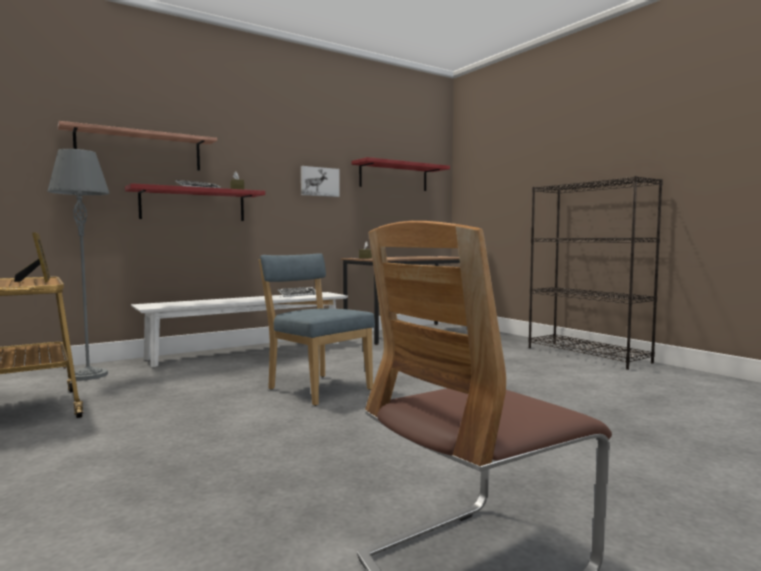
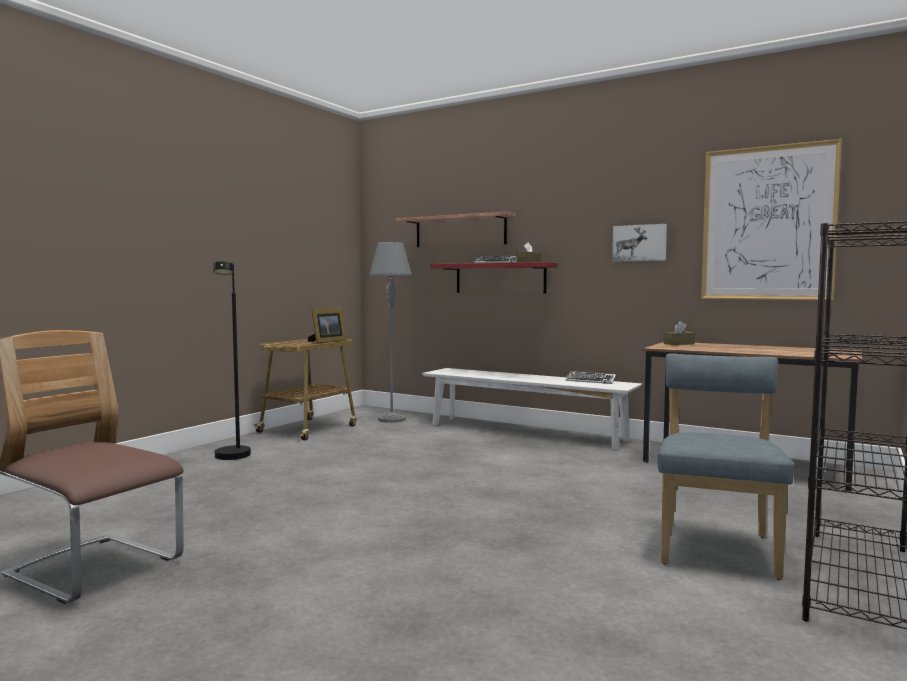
camera: 65 degrees right, 0 degrees up
blue chair [259,253,375,406] -> blue chair moved to [657,353,794,580]
red shelf [351,157,450,191] -> picture [701,139,842,300]
none -> black floor lamp [213,261,251,460]

